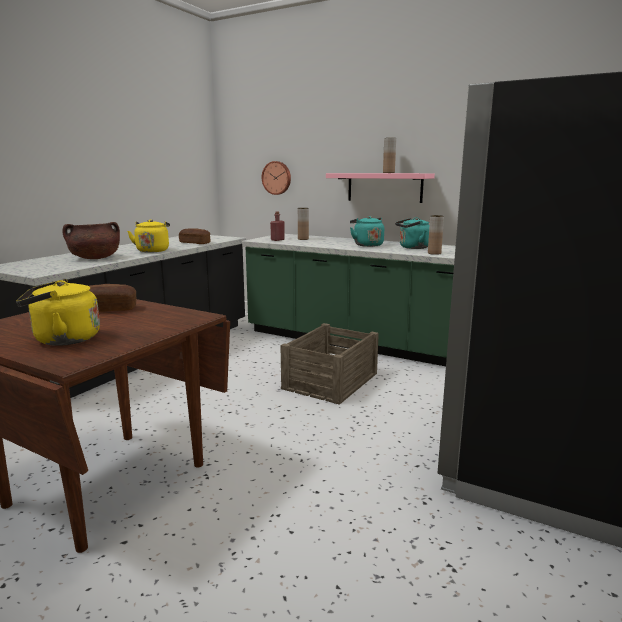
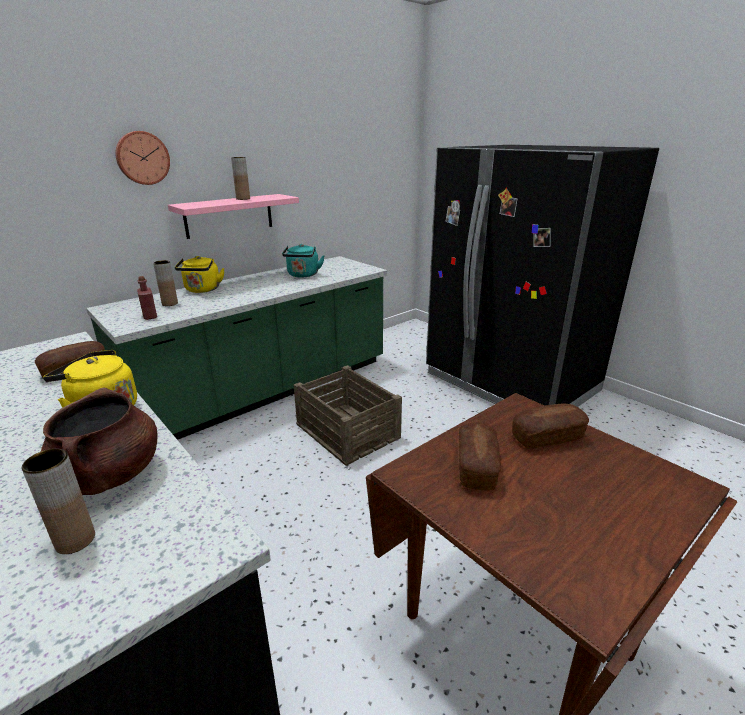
camera: 70 degrees left, 10 degrees up
yellow kettle [16,279,100,346] -> yellow kettle moved to [175,256,225,293]
wall clock [262,161,291,195] -> wall clock moved to [115,131,170,185]
turquoise kettle [350,216,384,247] -> none
brown vase [428,215,444,255] -> brown vase moved to [22,449,95,554]
none -> bread [512,403,589,448]

